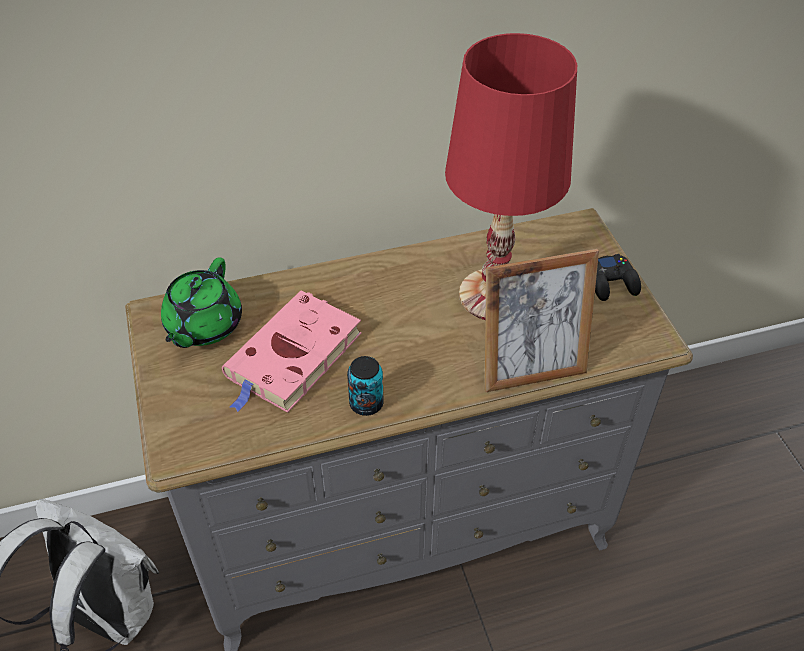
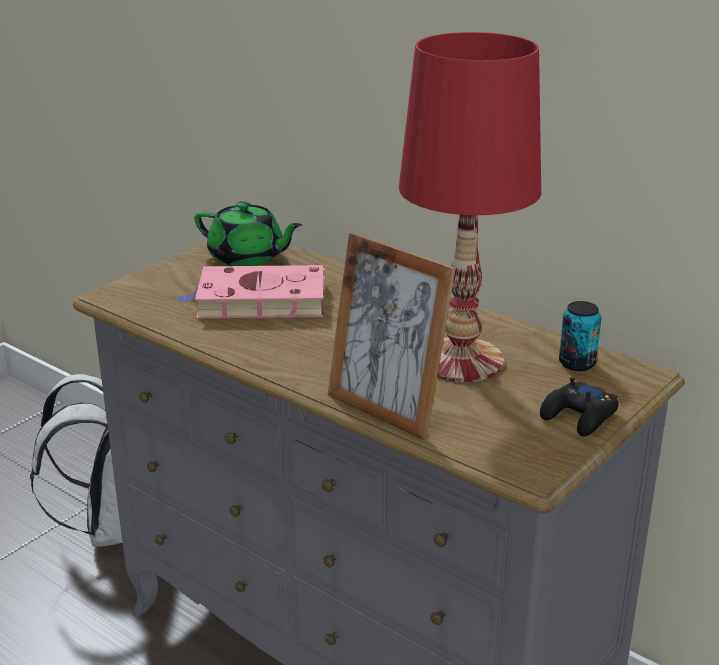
camera: 55 degrees right, 20 degrees down
green teapot [161,257,242,348] -> green teapot turned 135 degrees counterclockwise [195,201,302,266]
can [347,356,383,416] -> can moved to [559,301,601,371]

